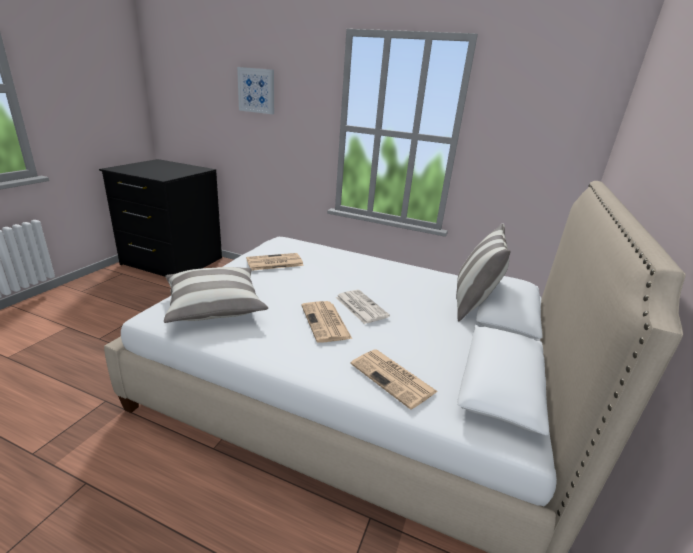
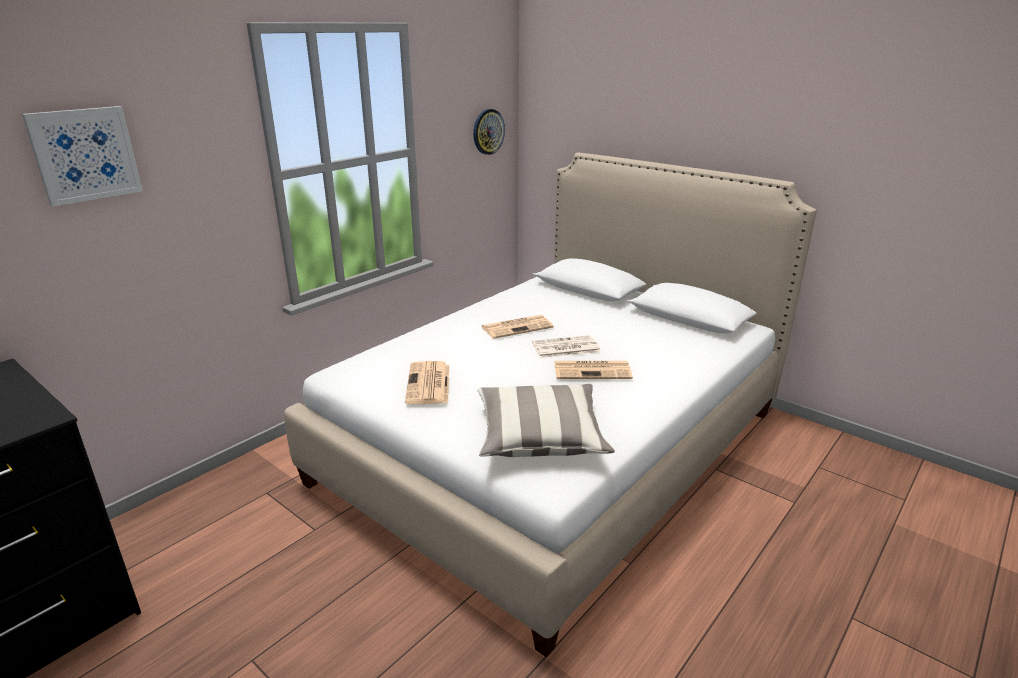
camera: 70 degrees left, 0 degrees up
newspaper [350,349,438,409] -> newspaper moved to [481,315,554,339]
pillow [456,223,511,321] -> none
none -> wall clock [473,109,505,155]

